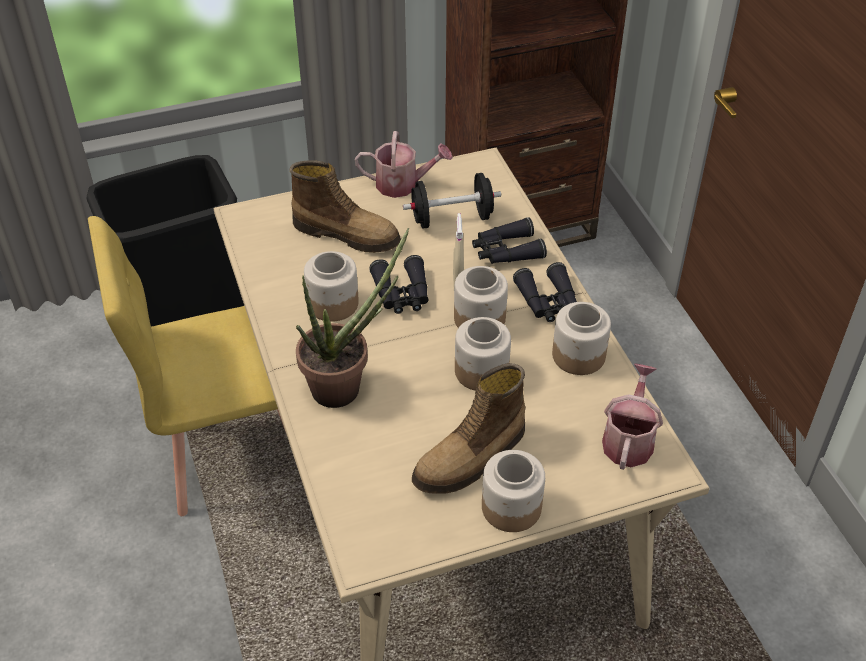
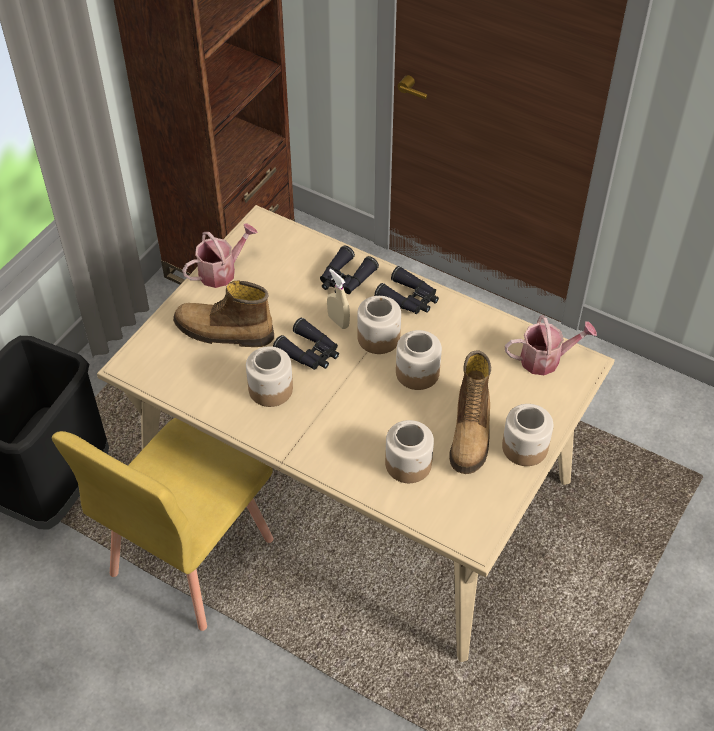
camera: 40 degrees left, 5 degrees up
boot [290,160,401,253] -> boot turned 150 degrees counterclockwise [173,280,274,347]
potted plant [296,228,409,408] -> none
black dumbbell [403,173,501,229] -> none
jar [552,302,611,375] -> jar moved to [385,420,434,483]
watering can [602,364,663,470] -> watering can turned 105 degrees clockwise [505,315,597,375]

